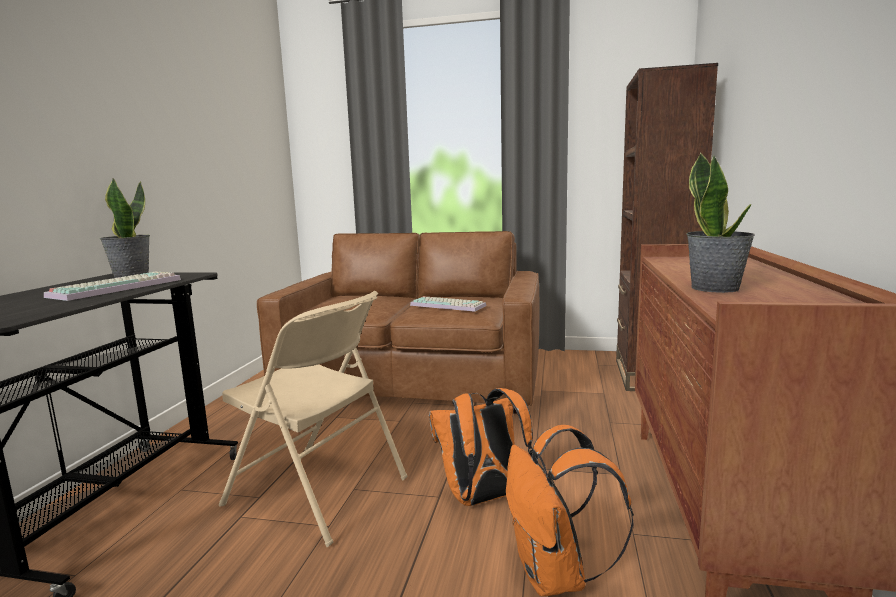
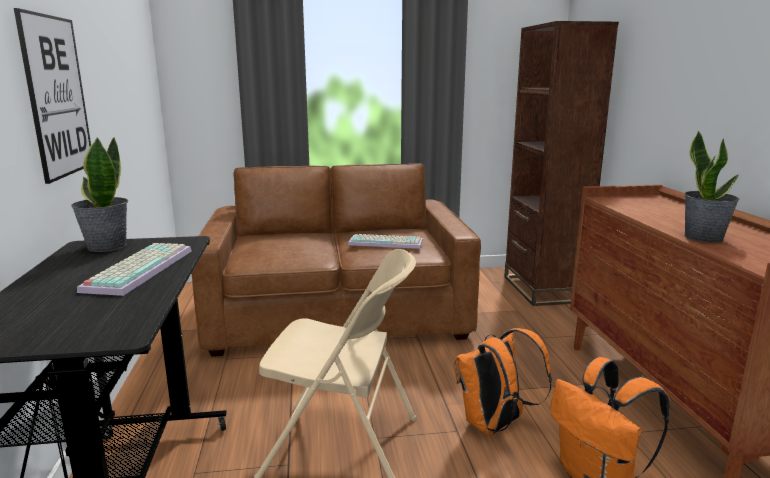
camera: 20 degrees left, 5 degrees up
none -> picture [14,8,91,184]

